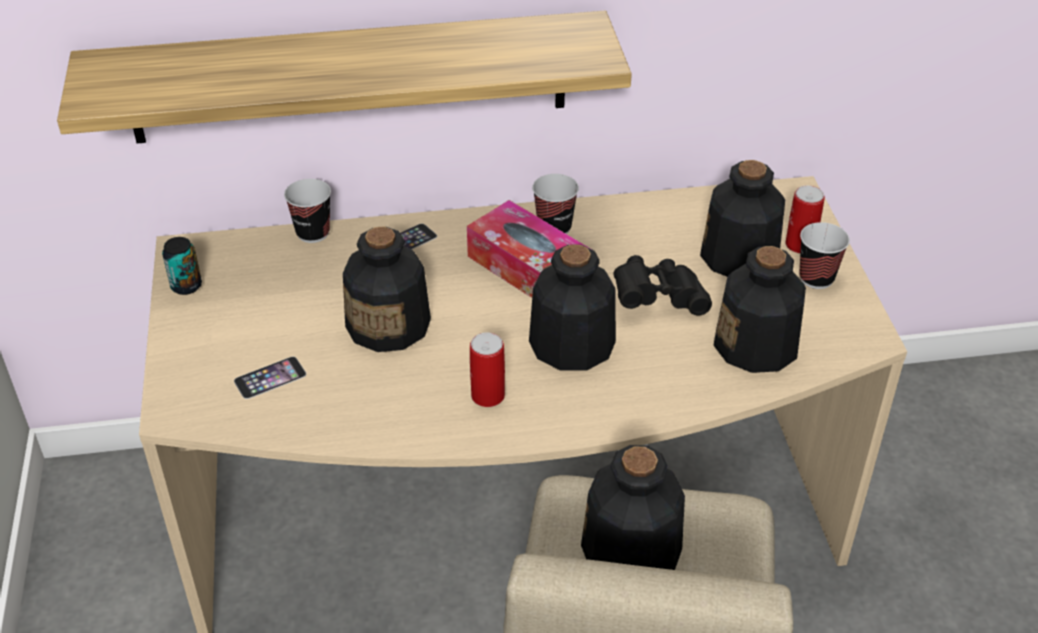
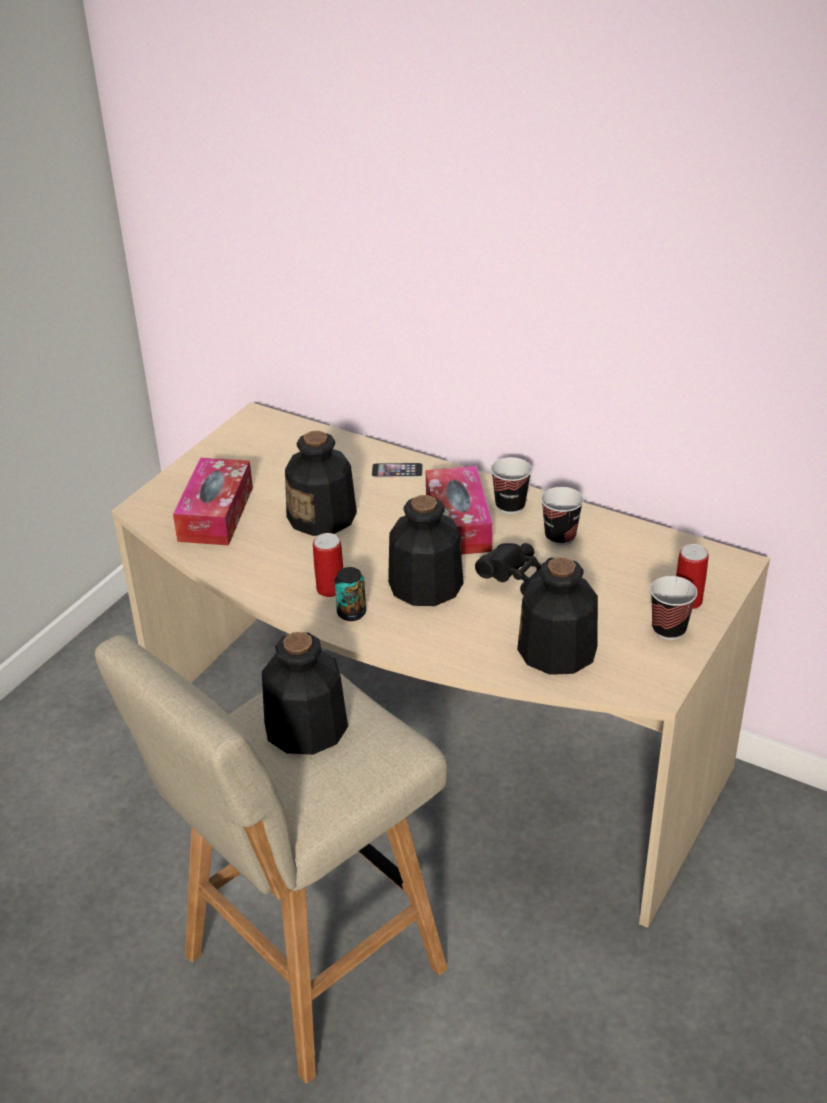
camera: 40 degrees right, 5 degrees down
shelf [57,11,632,143] -> none
can [162,237,202,295] -> can moved to [335,567,366,621]
phone [234,357,306,399] -> tissue box [173,458,253,545]
cup [284,179,331,243] -> cup moved to [541,487,584,545]
bottle [700,160,785,277] -> none

